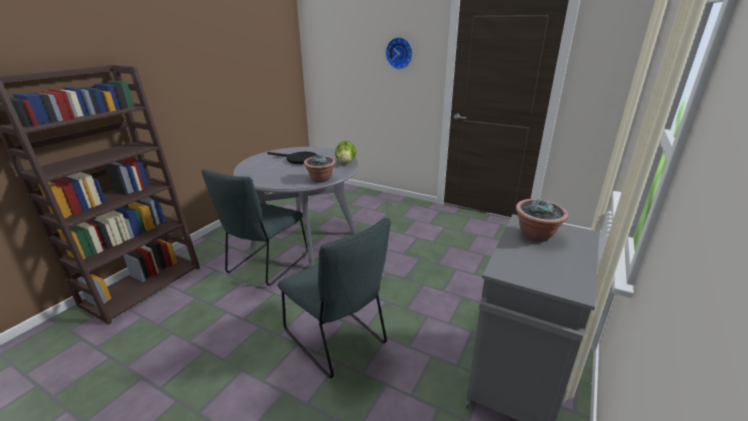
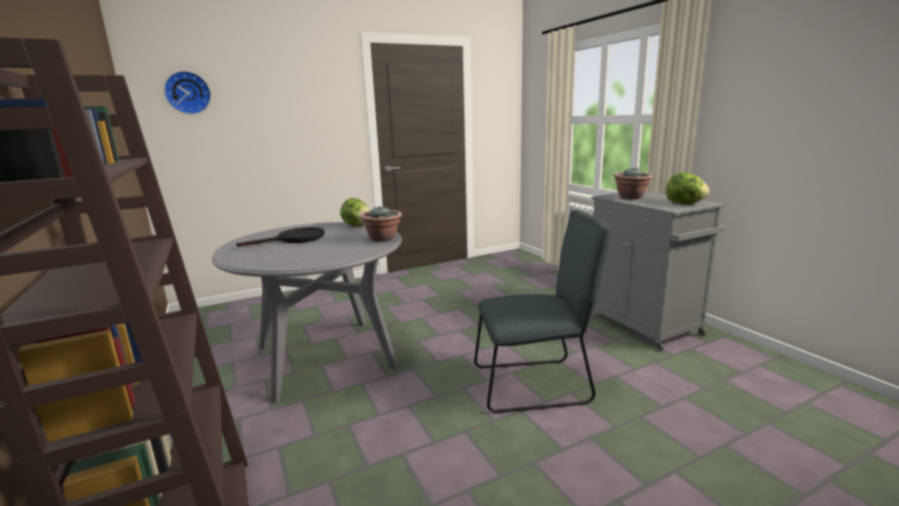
camera: 55 degrees left, 10 degrees down
grey chair [201,169,308,286] -> none
wall clock [385,37,413,70] -> wall clock moved to [164,71,211,114]
none -> lettuce [666,173,710,204]

